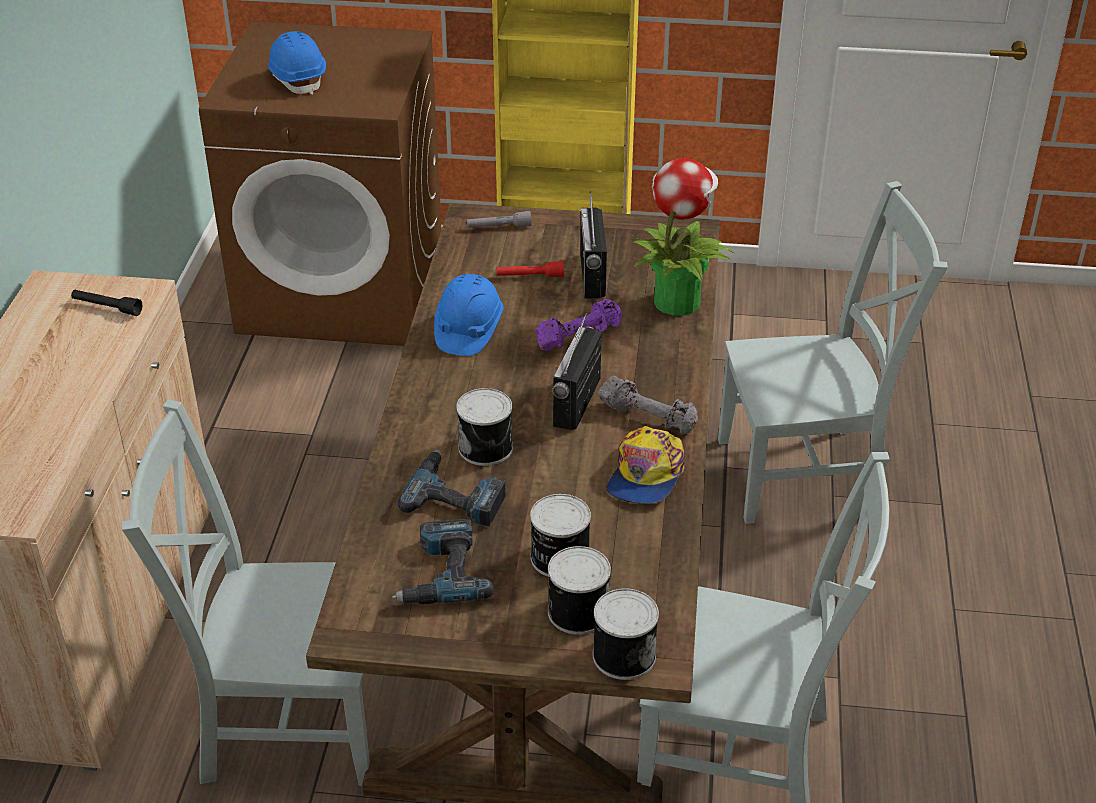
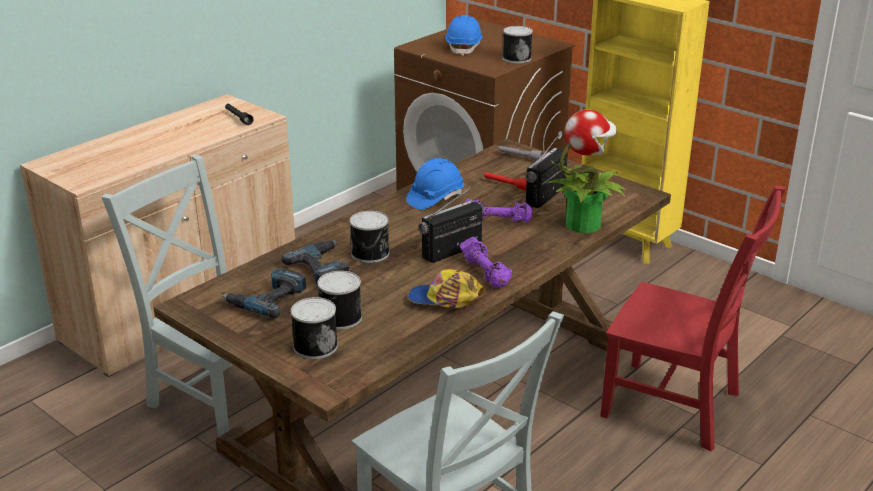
camera: 35 degrees right, 10 degrees down
can [593,588,659,680] -> can moved to [502,26,533,63]
grey dumbbell [598,375,698,435] -> purple dumbbell [459,237,512,288]
cap [606,426,685,504] -> cap turned 45 degrees clockwise [408,269,485,308]
grey chair [718,181,948,524] -> red chair [600,185,786,452]

